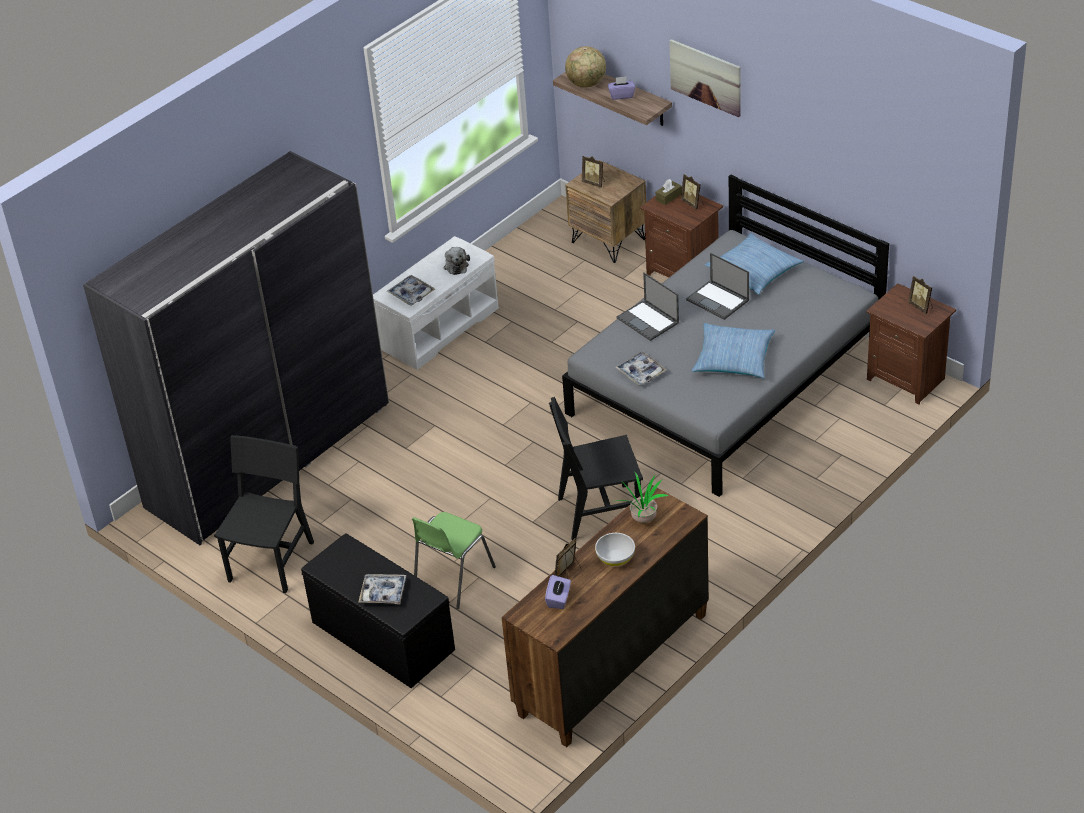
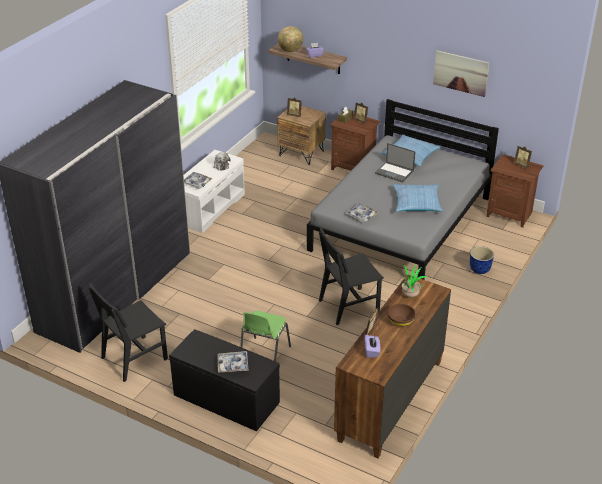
camera: 15 degrees left, 5 degrees down
black chair [214,435,314,593] -> black chair turned 135 degrees counterclockwise [89,283,168,382]
white bowl [595,533,635,567] -> brown bowl [388,304,416,327]
laptop [616,273,679,341] -> none
picture [669,39,741,117] -> picture moved to [433,50,489,97]
none -> planter [470,246,494,274]

